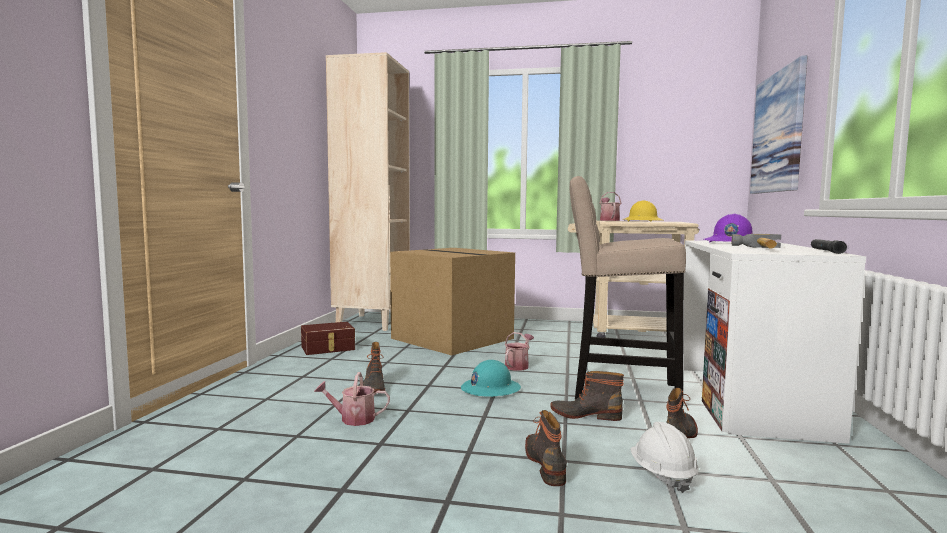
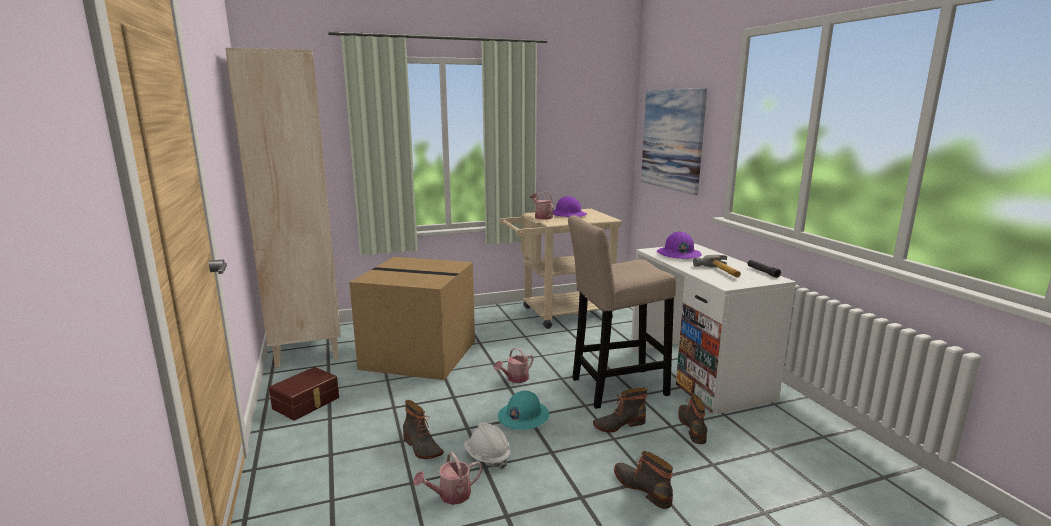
camera: 30 degrees left, 10 degrees up
watering can [505,332,534,371] -> watering can turned 135 degrees counterclockwise [494,348,534,383]
yellow hard hat [625,200,664,222] -> purple hard hat [553,196,587,217]
white hard hat [630,422,699,493] -> white hard hat moved to [464,422,511,469]

